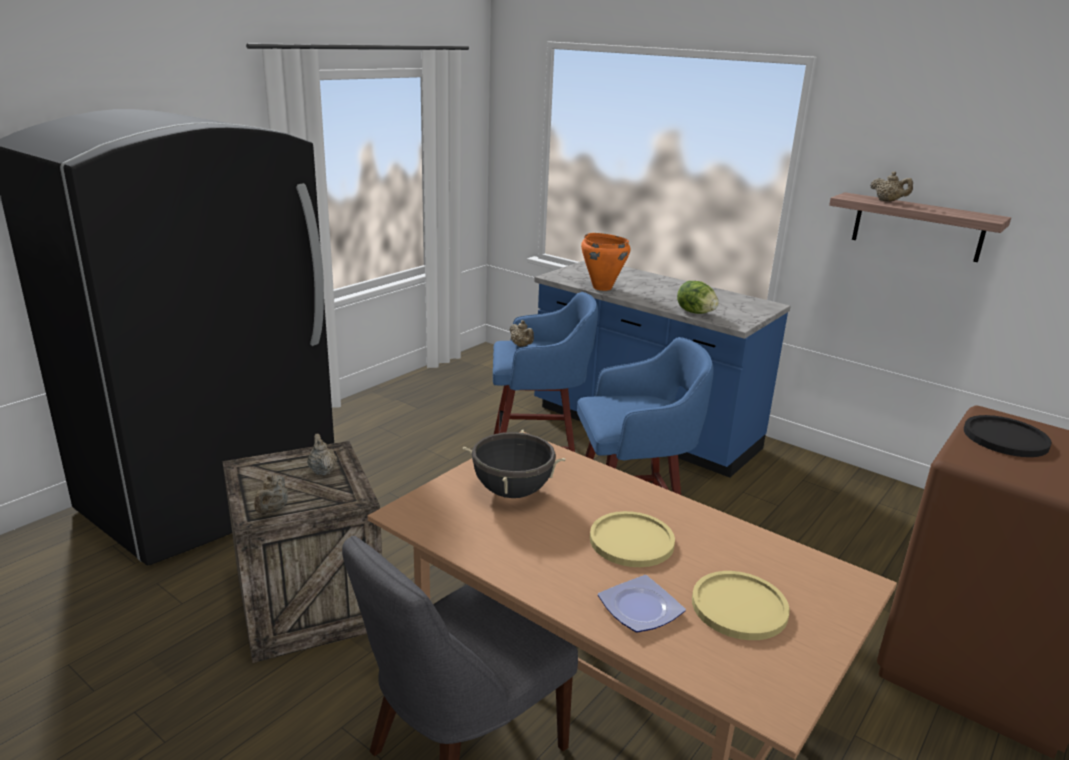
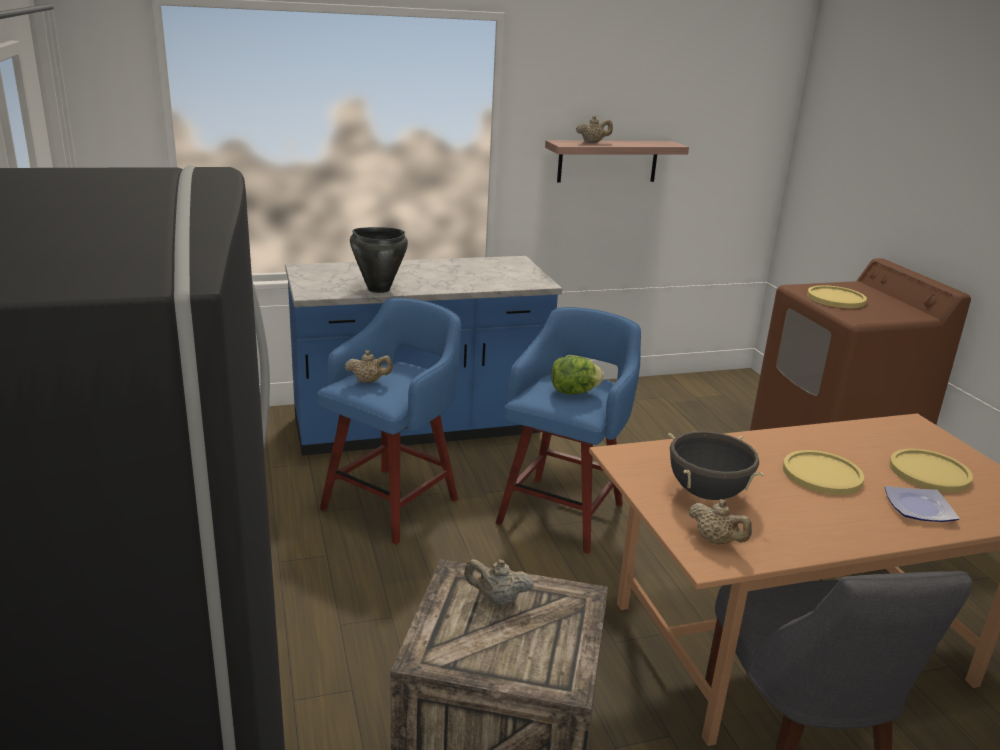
camera: 55 degrees left, 0 degrees up
beige teapot [254,475,288,514] -> beige teapot moved to [688,499,752,544]
orange cooking pot [581,233,630,291] -> black cooking pot [350,227,408,293]
lettuce [677,281,719,314] -> lettuce moved to [551,356,604,394]
black plate [964,415,1052,457] -> yellow plate [807,285,867,308]

